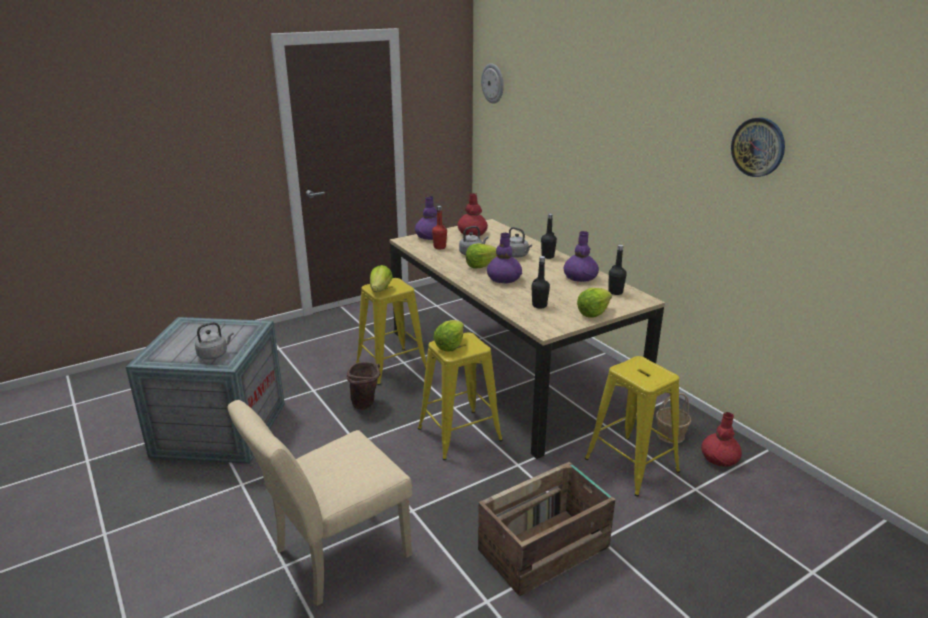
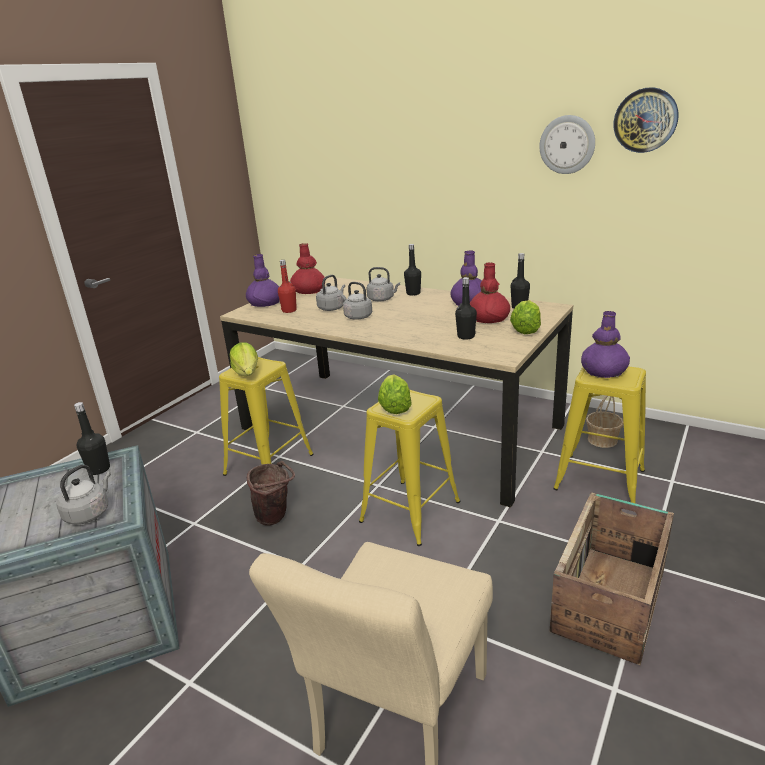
camera: 25 degrees left, 0 degrees up
lettuce [466,243,497,268] -> grey kettle [341,282,372,320]
wall clock [481,63,504,104] -> wall clock moved to [539,115,595,174]
purple vase [487,233,522,284] -> purple vase moved to [581,311,630,378]
red vase [701,412,742,467] -> red vase moved to [470,262,510,323]
none -> black bottle [74,402,110,475]

